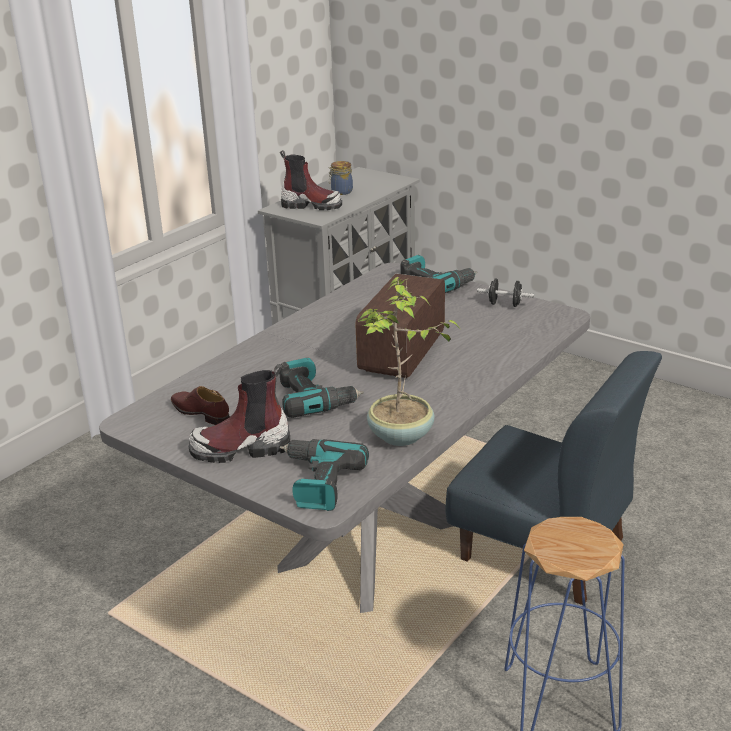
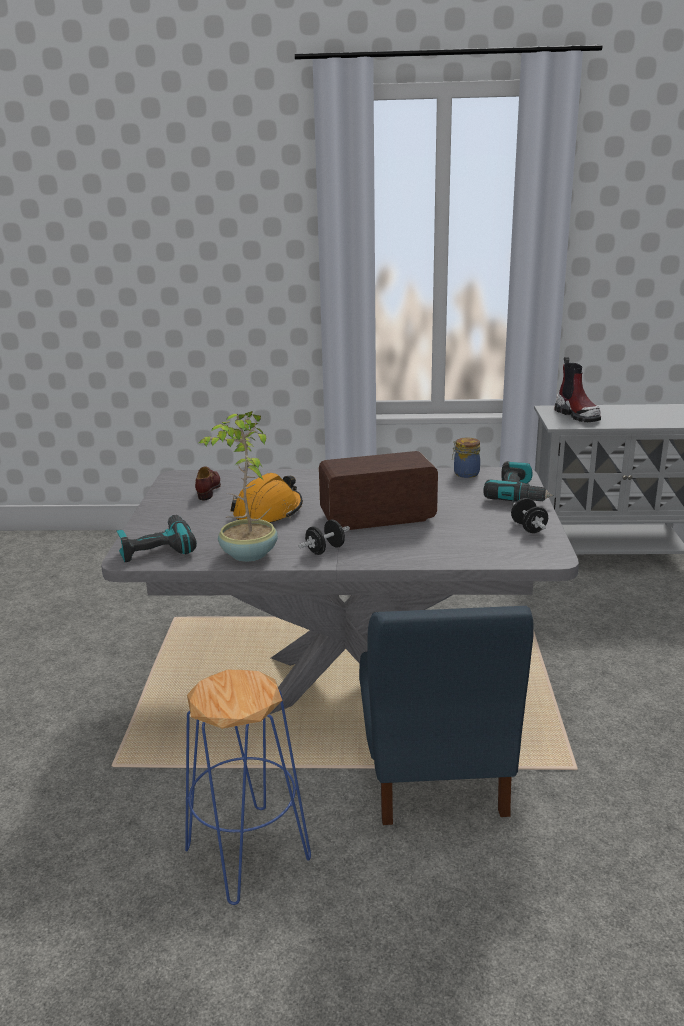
camera: 55 degrees right, 5 degrees down
boot [189,364,290,463] -> none
power drill [279,358,364,418] -> orange hard hat [230,473,303,523]
jar [328,161,353,195] -> jar moved to [452,438,480,478]
none -> black dumbbell [299,520,350,555]

